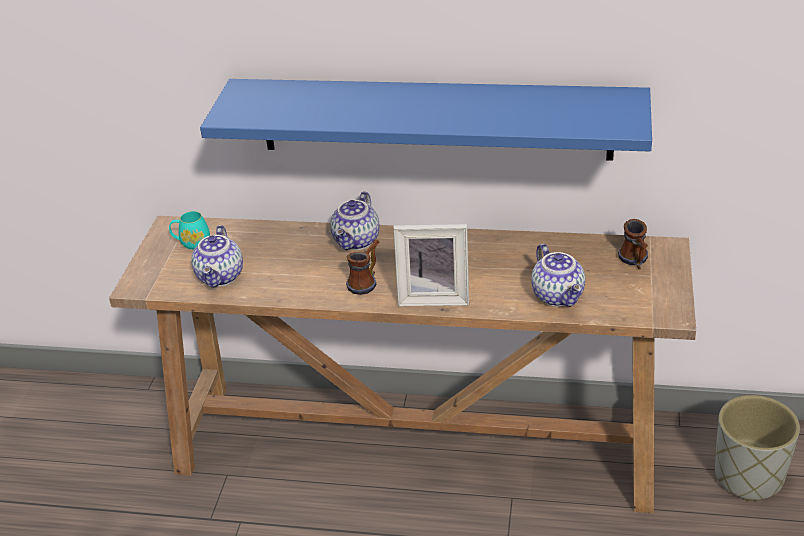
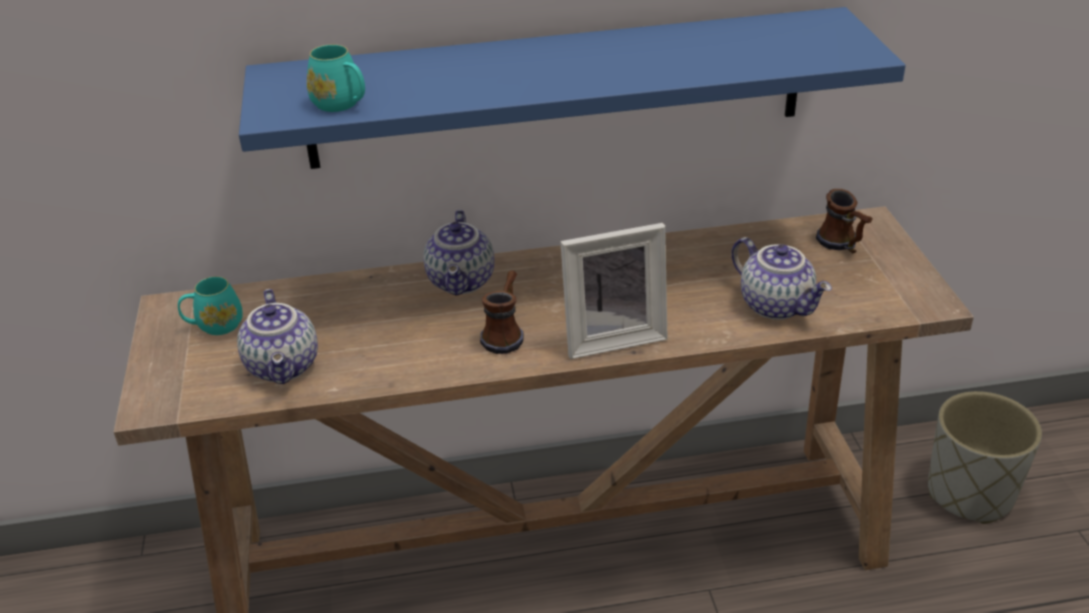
camera: 20 degrees left, 0 degrees up
none -> turquoise mug [307,44,365,112]

